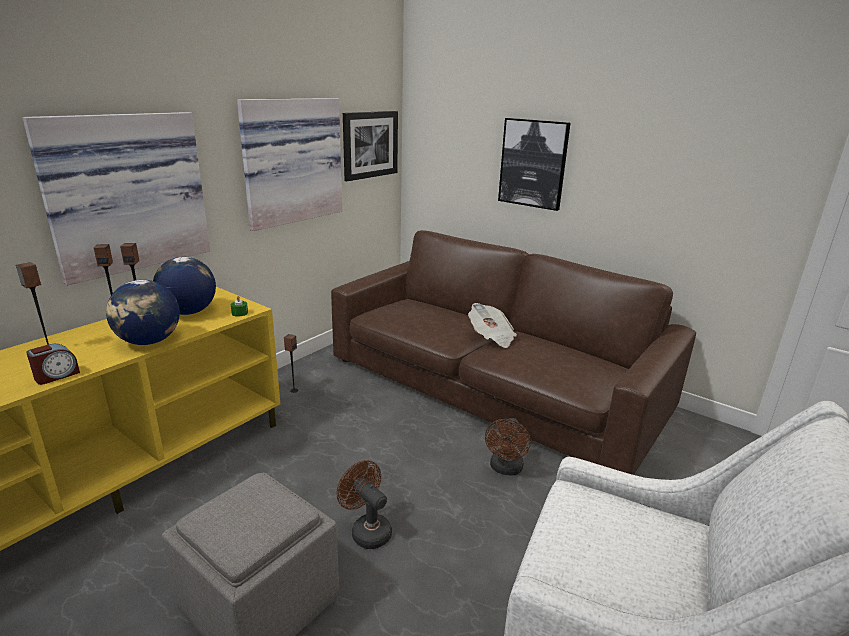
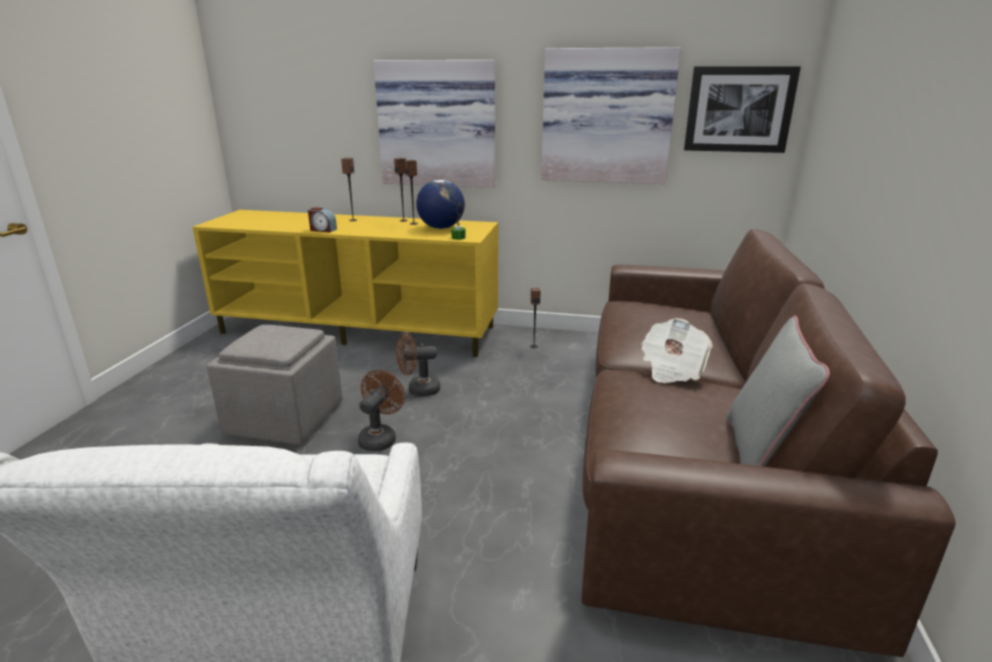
camera: 65 degrees right, 0 degrees up
globe [106,280,180,345] -> none
brown fan [485,418,531,475] -> brown fan moved to [396,333,440,397]
picture [498,118,571,211] -> none
none -> grey pillow [727,315,830,467]

